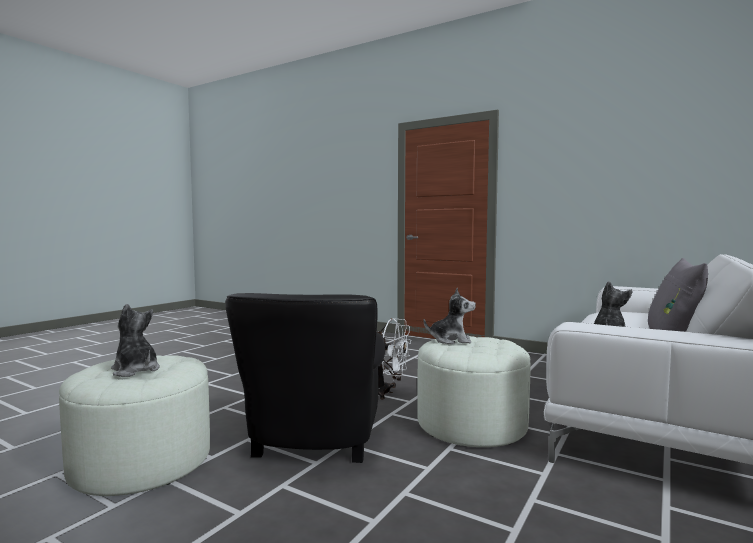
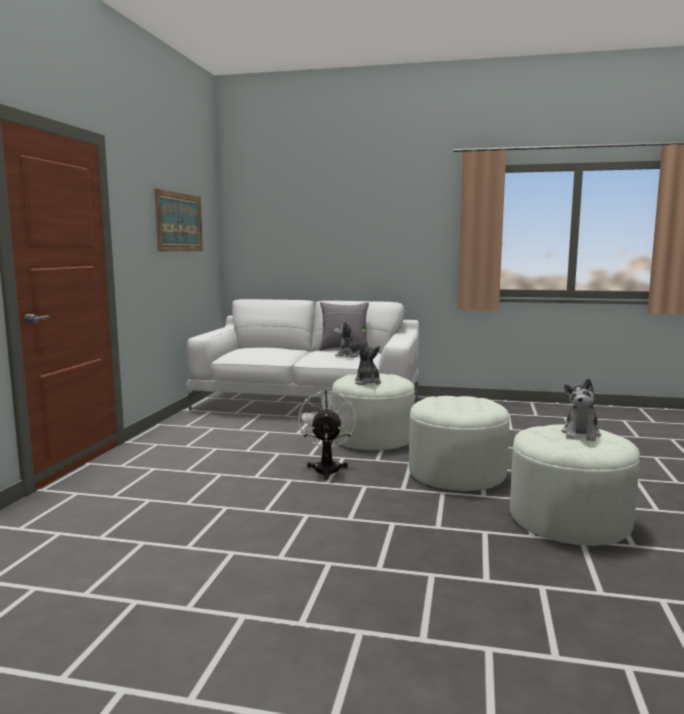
camera: 110 degrees left, 5 degrees up
black armchair [225,293,385,463] -> white ottoman [409,396,509,491]
none -> picture [155,189,203,252]

